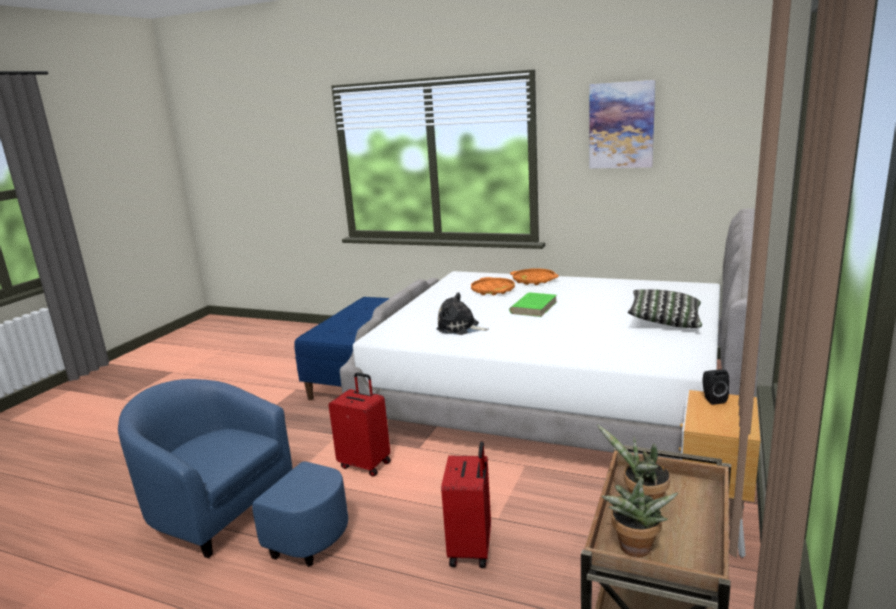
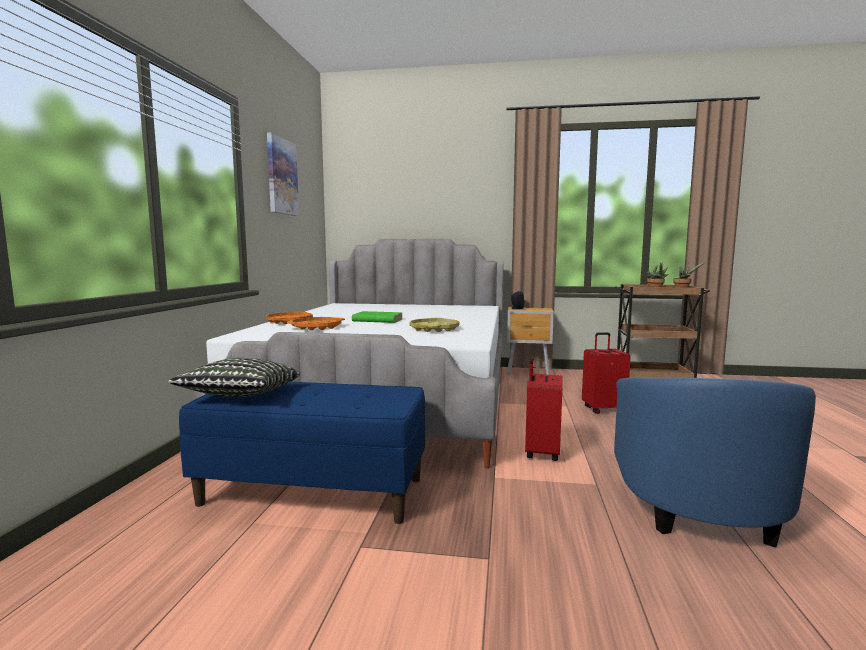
camera: 105 degrees left, 10 degrees down
plush toy [437,292,489,335] -> yellow tray [409,318,459,332]
pillow [628,289,702,328] -> pillow moved to [168,358,300,397]

